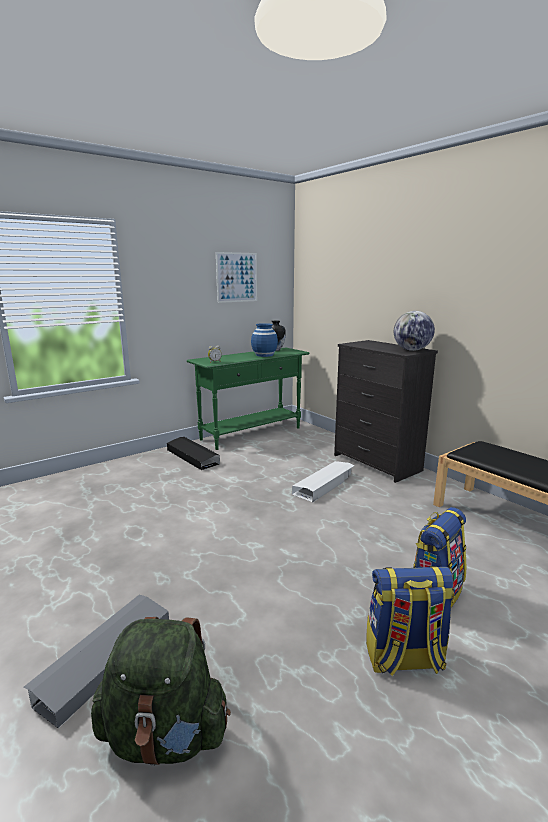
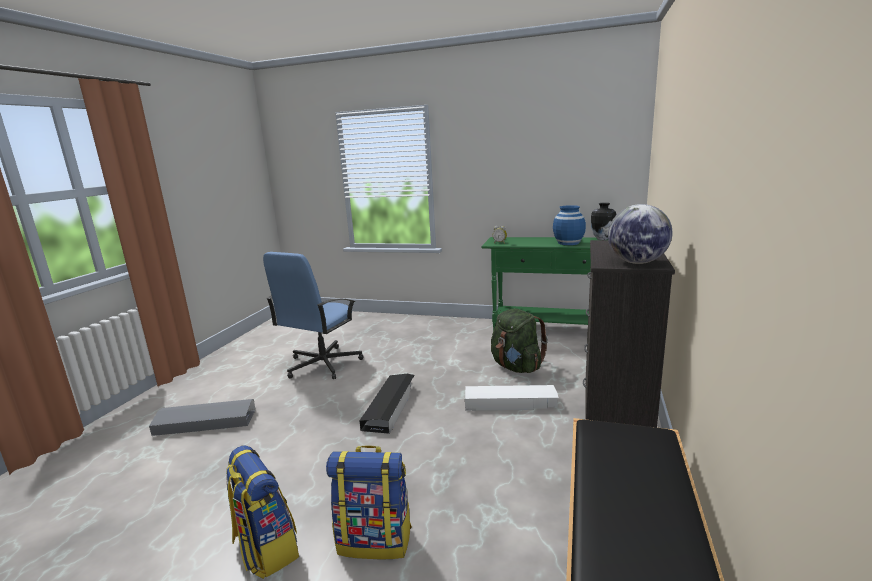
camera: 55 degrees right, 0 degrees up
green backpack [91,617,231,766] -> green backpack moved to [491,309,548,373]
black storage box [167,437,220,470] -> black storage box moved to [359,374,414,434]
picture [216,252,257,303] -> none
none -> blue office chair [263,252,363,379]

